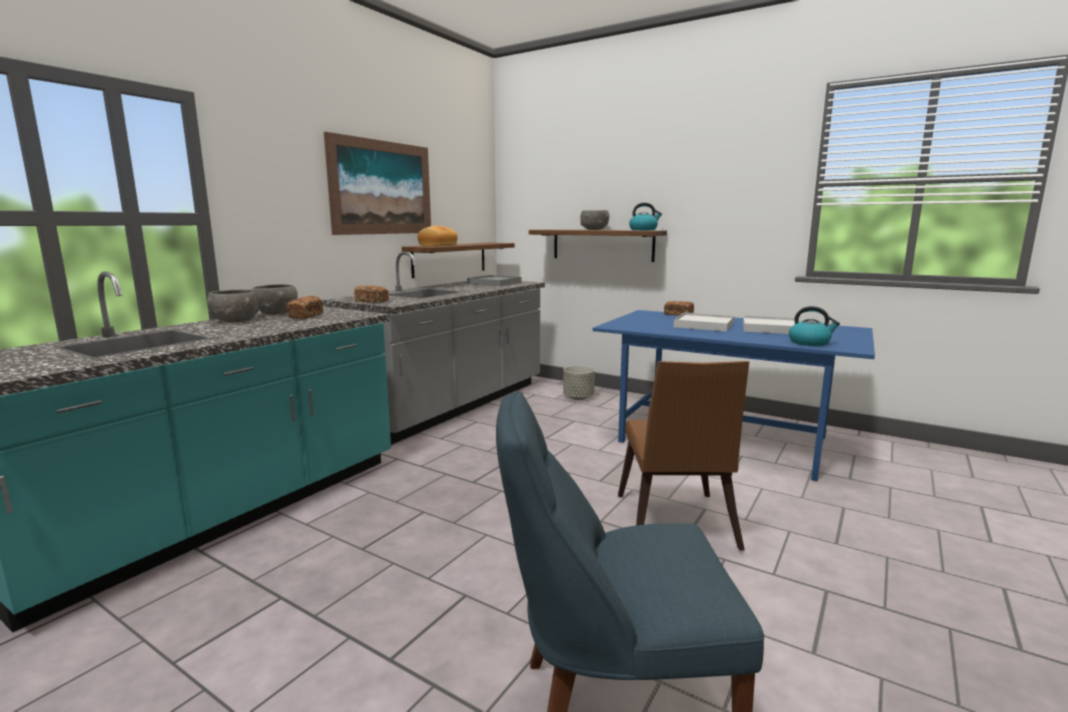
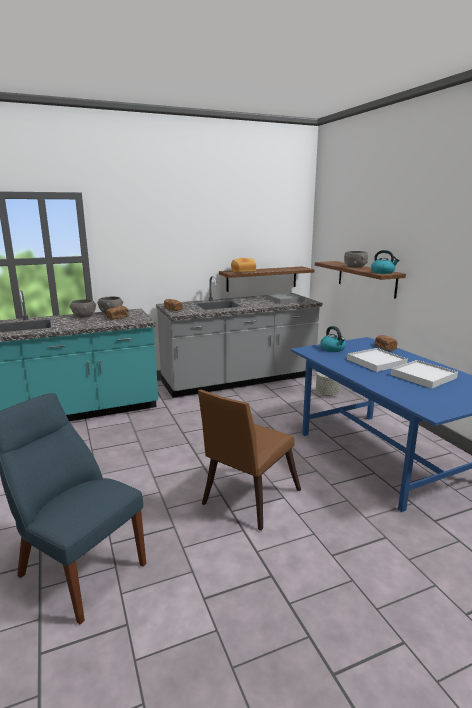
camera: 35 degrees right, 5 degrees up
picture [324,132,431,235] -> none
kettle [789,306,840,346] -> kettle moved to [320,326,346,352]

